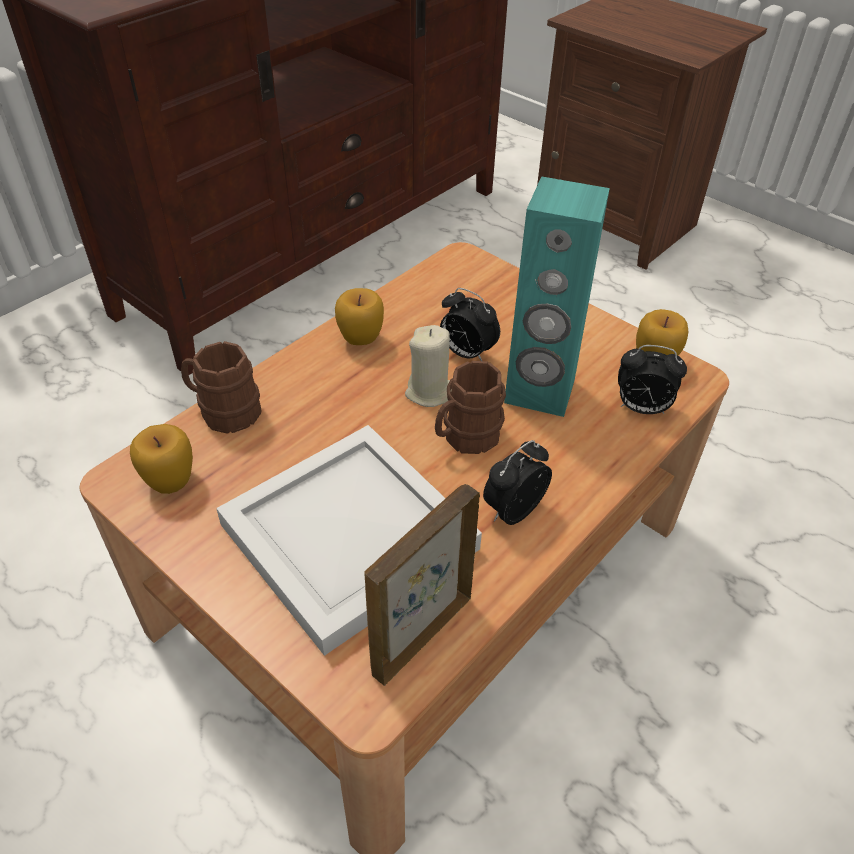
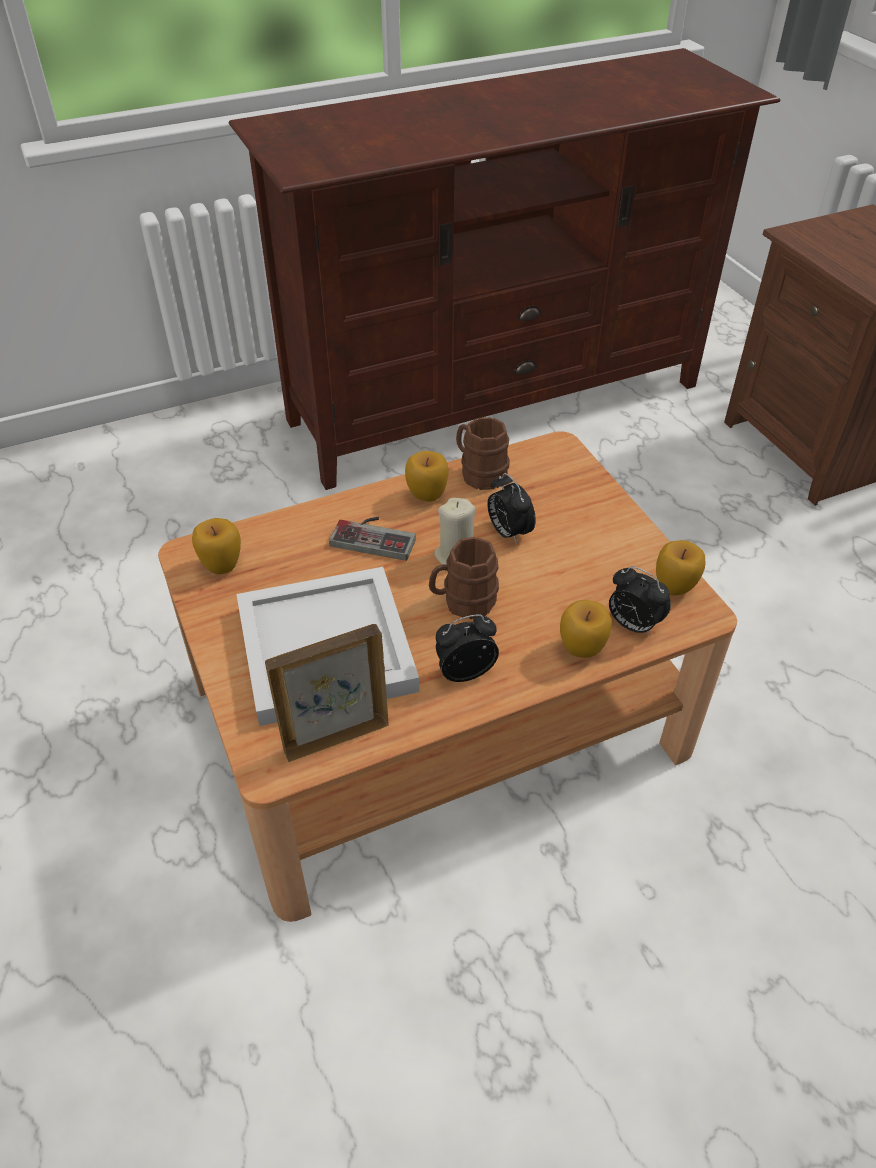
camera: 25 degrees right, 0 degrees up
brown mug [181,341,262,434] -> brown mug moved to [456,417,510,490]
turquoise speaker [504,176,610,417] -> none
none -> game controller [329,517,416,561]
none -> apple [560,600,612,658]

